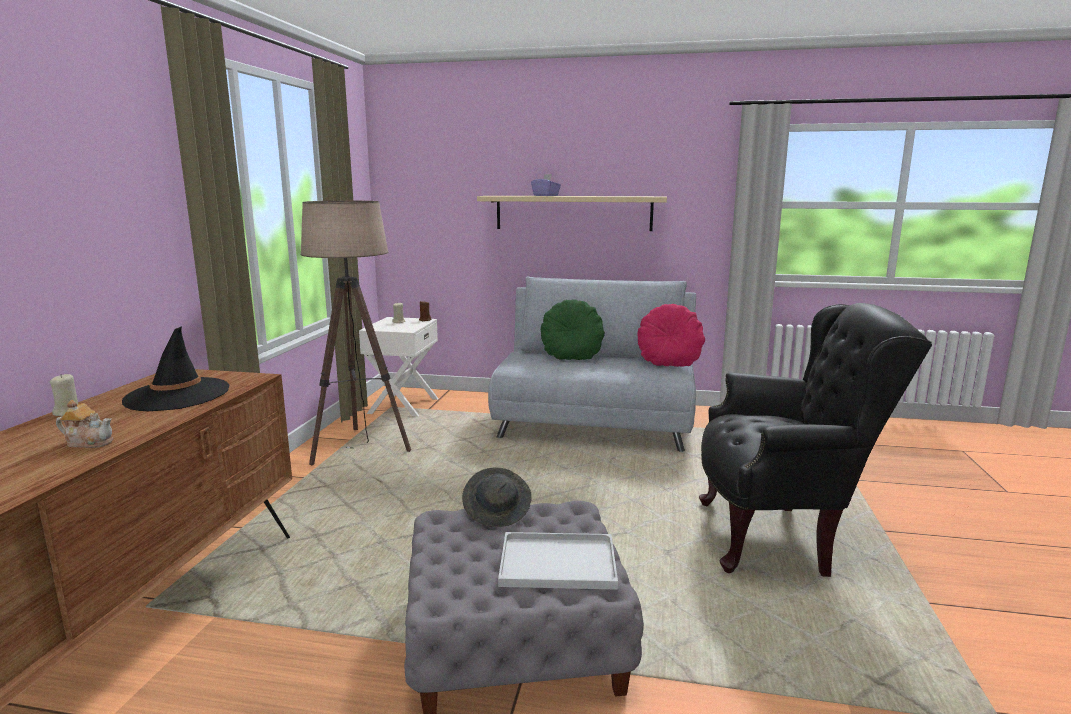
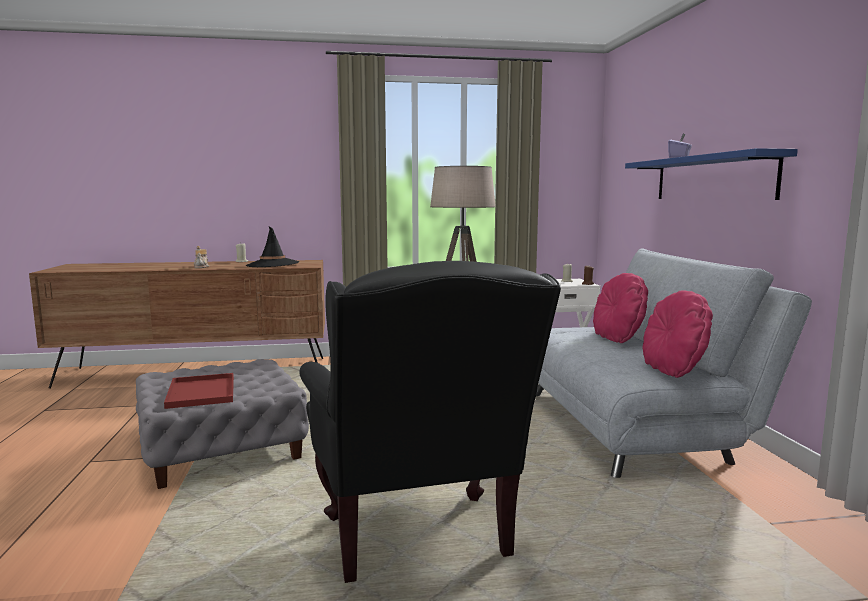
camera: 70 degrees right, 5 degrees down
grey hat [462,467,532,527] -> none
beige shelf [477,196,667,231] -> blue shelf [625,148,798,200]
white tray [498,532,618,590] -> red tray [164,373,234,409]
green pillow [541,299,605,360] -> pink pillow [593,273,648,343]

